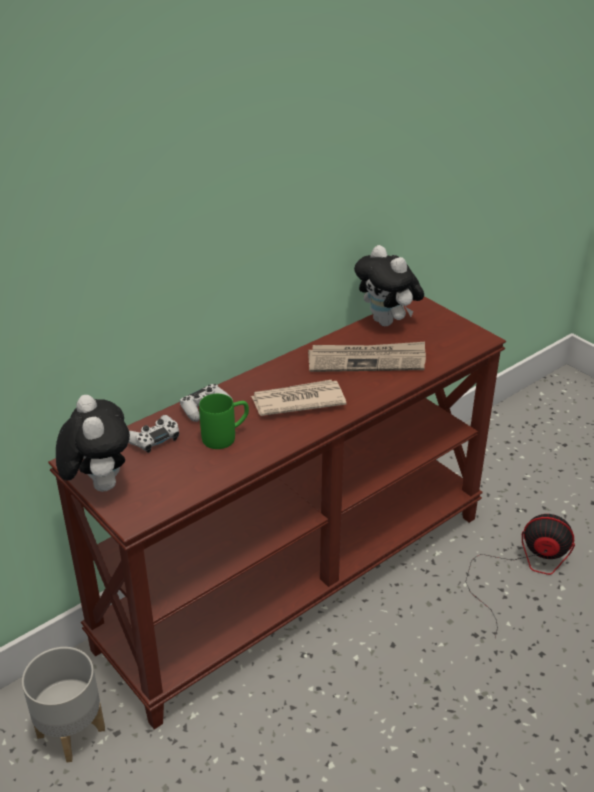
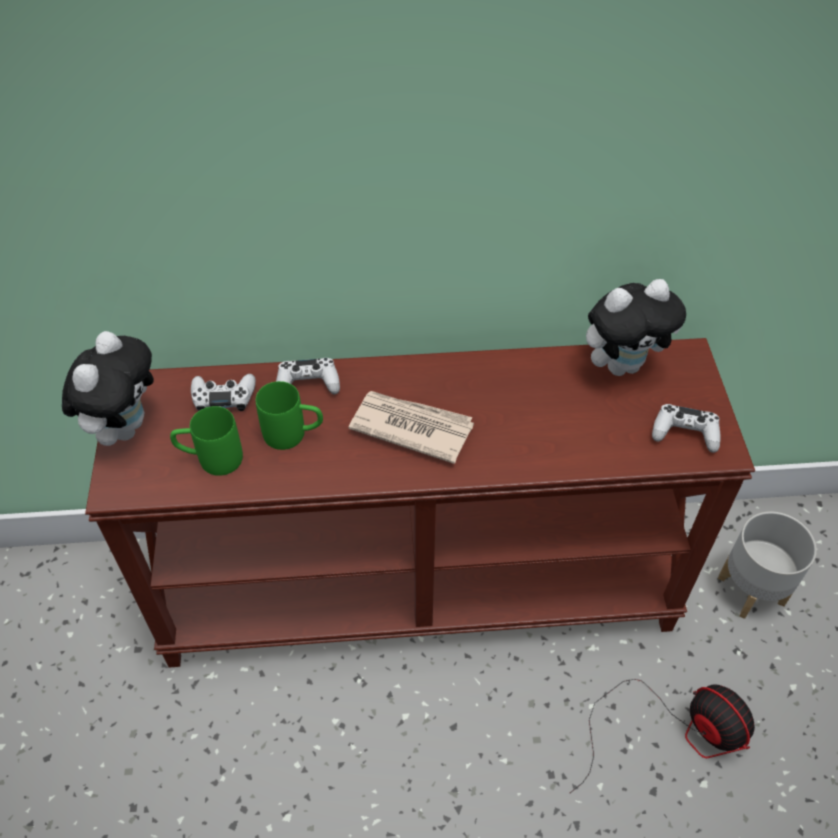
camera: 35 degrees right, 15 degrees up
grey planter [22,647,105,762] -> grey planter moved to [718,511,817,619]
newspaper [308,342,426,372] -> none
plush toy [354,245,424,326] -> plush toy turned 105 degrees counterclockwise [586,279,686,376]
none -> green mug [170,406,243,476]
none -> white game controller [652,404,721,453]

